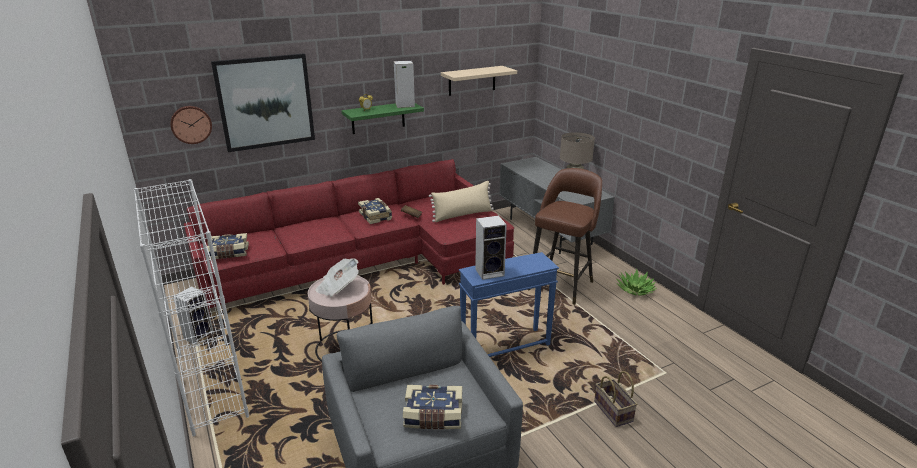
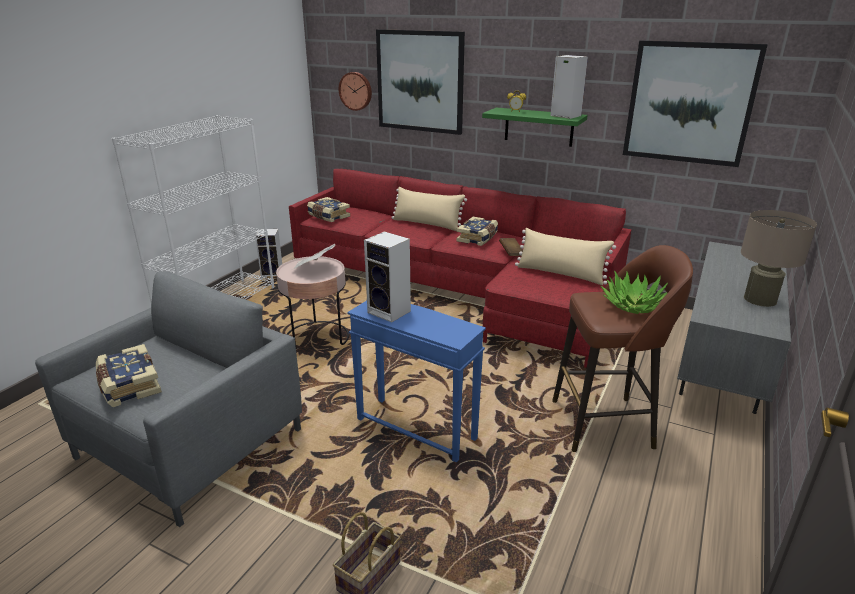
camera: 55 degrees right, 0 degrees up
beige shelf [441,66,517,96] -> picture [623,40,768,167]
potted plant [616,269,657,296] -> potted plant moved to [600,270,668,314]
none -> beige pillow [391,187,467,231]

